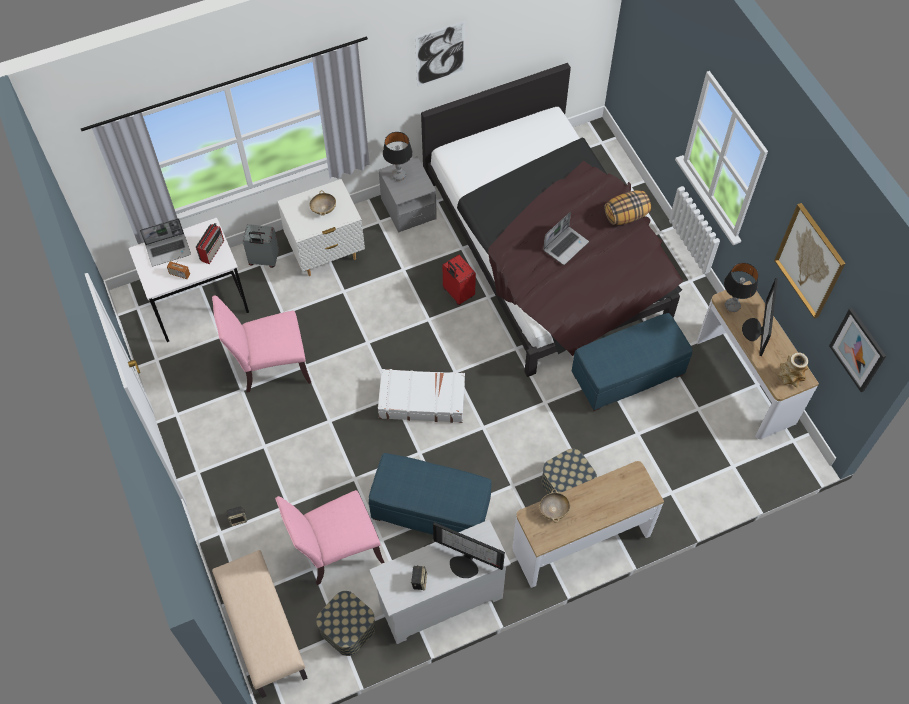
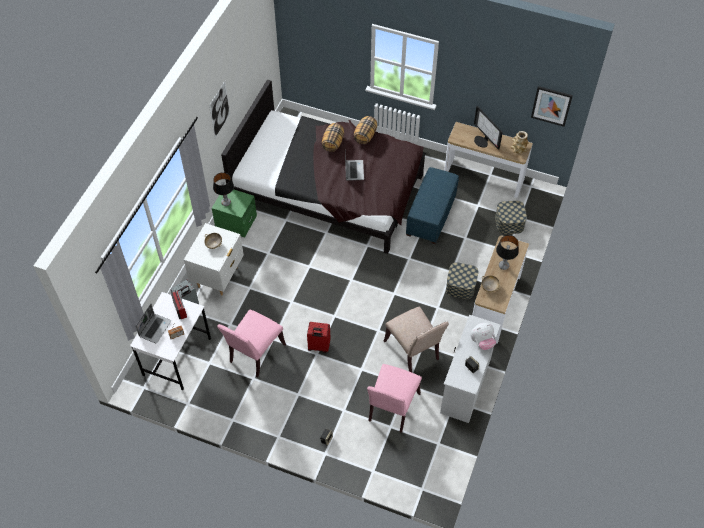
camera: 45 degrees left, 5 degrees down
beige bench [212,550,308,698] -> none
storage box [316,591,376,656] -> storage box moved to [495,201,527,234]
blue ottoman [368,453,492,535] -> beige chair [384,306,449,372]
grey nightstand [378,156,437,233] -> green nightstand [212,189,257,238]
white suitcase [378,369,465,423] -> none
monitor [433,522,505,578] -> plush toy [470,323,496,350]
red suitcase [443,255,476,305] -> red suitcase moved to [307,322,331,353]
table lamp [724,263,758,312] -> table lamp moved to [496,235,519,270]
picture [774,203,846,319] -> none
none -> pillow [322,123,344,152]

